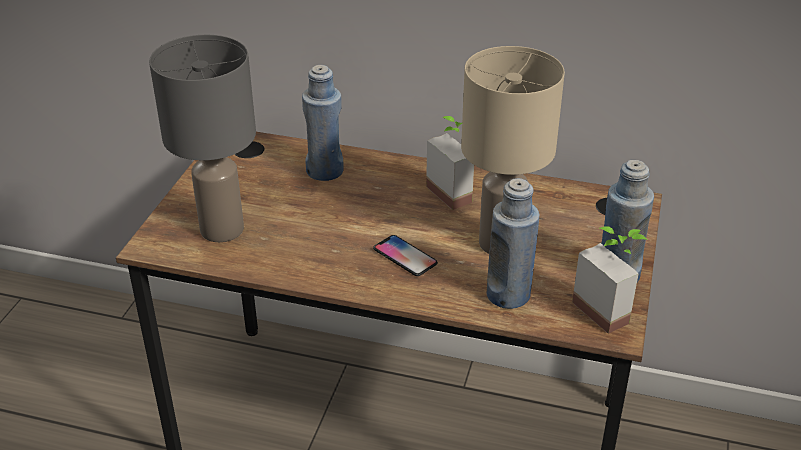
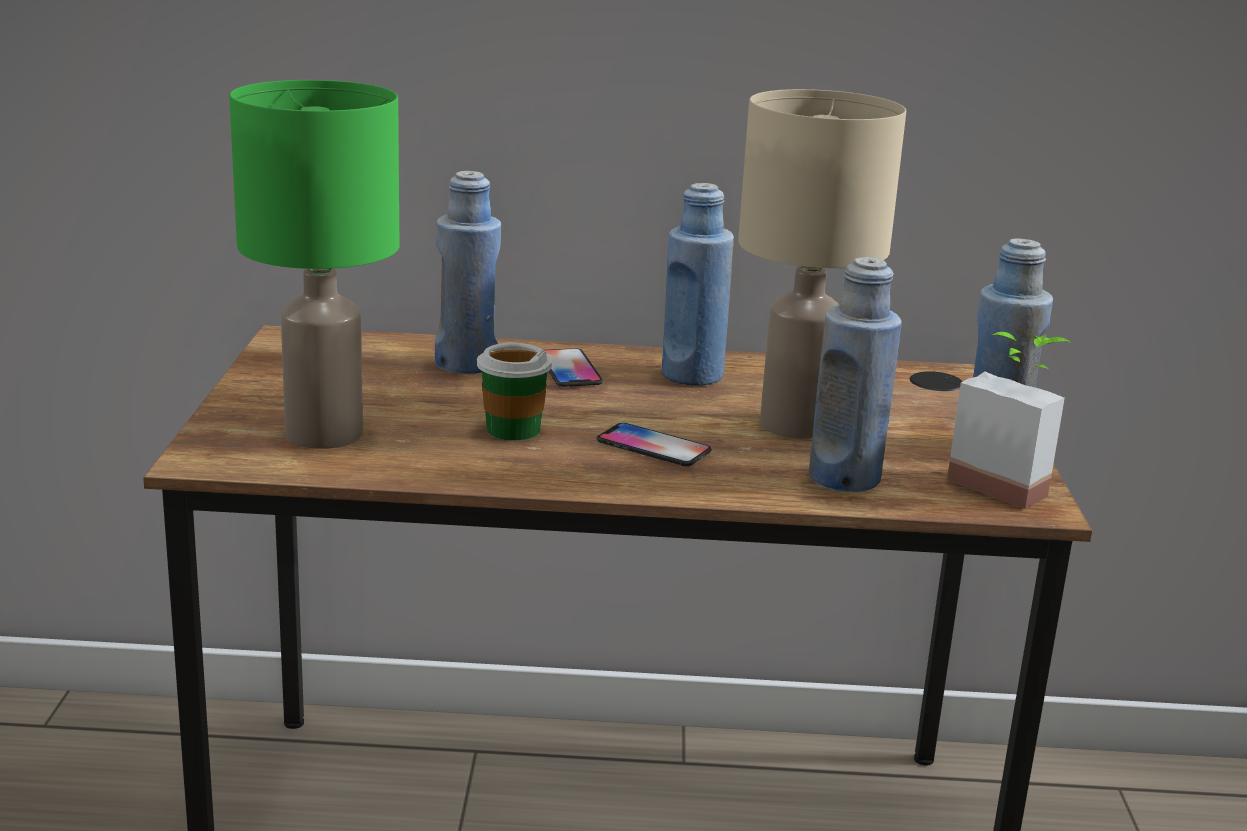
camera: 15 degrees left, 15 degrees down
grey table lamp [149,35,256,242] -> green table lamp [229,80,399,449]
potted plant [426,116,474,210] -> blue bottle [662,183,734,386]
none -> cup [477,343,552,441]
none -> phone [544,348,603,387]

